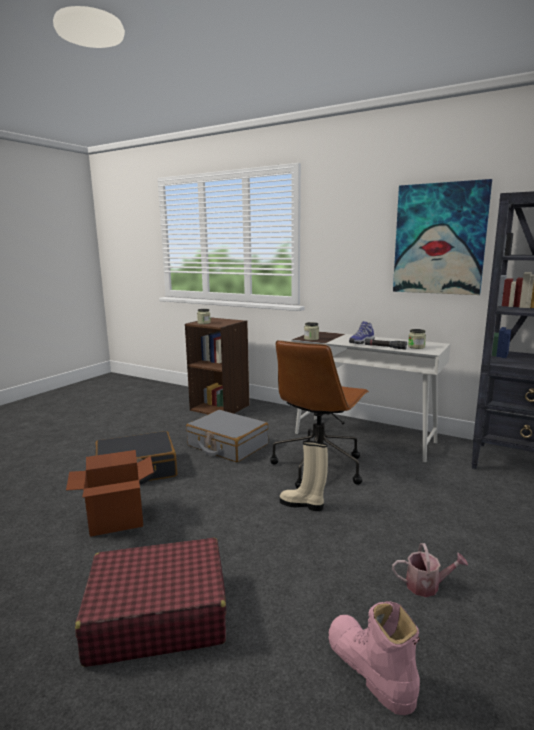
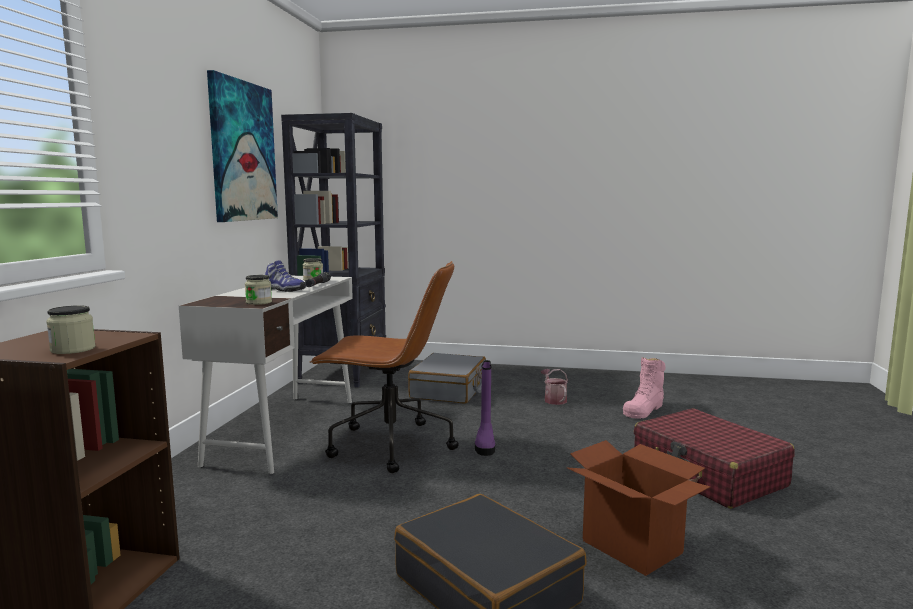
camera: 110 degrees left, 5 degrees down
grey suitcase [186,410,268,462] -> grey suitcase moved to [408,353,486,404]
beige boot [280,441,328,511] -> purple boot [475,360,495,456]

